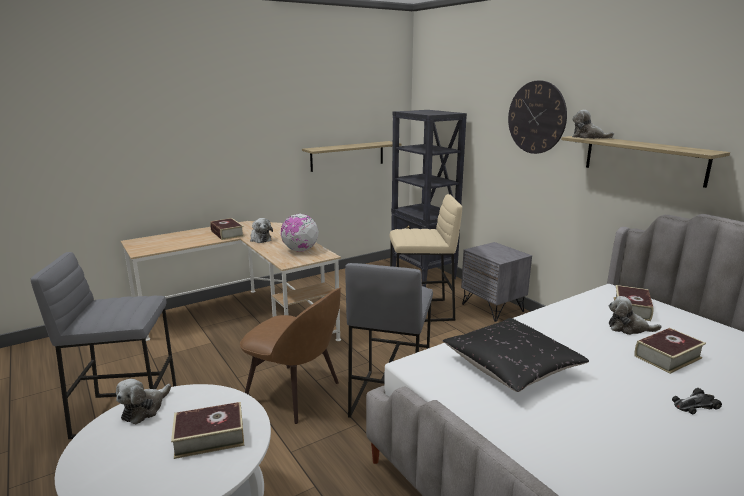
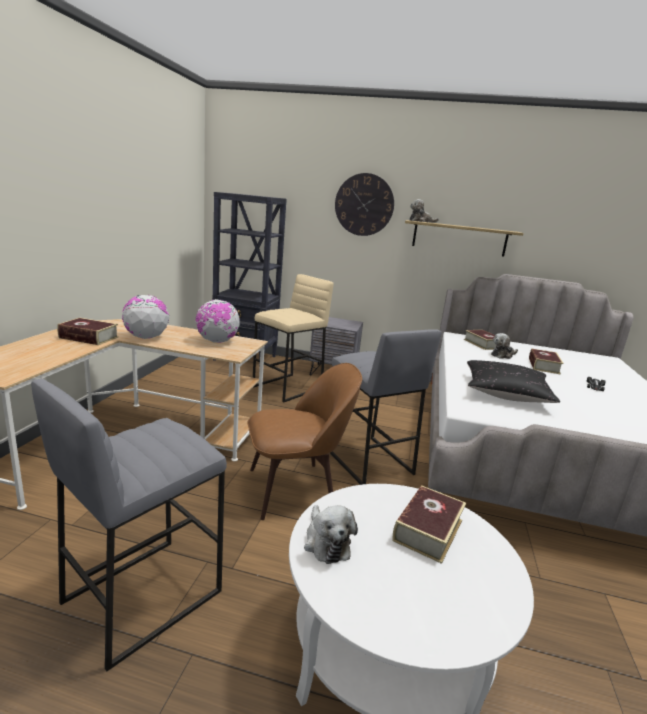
camera: 45 degrees left, 0 degrees up
plush toy [250,218,273,243] -> globe [122,295,169,339]
shelf [302,141,402,172] -> none

